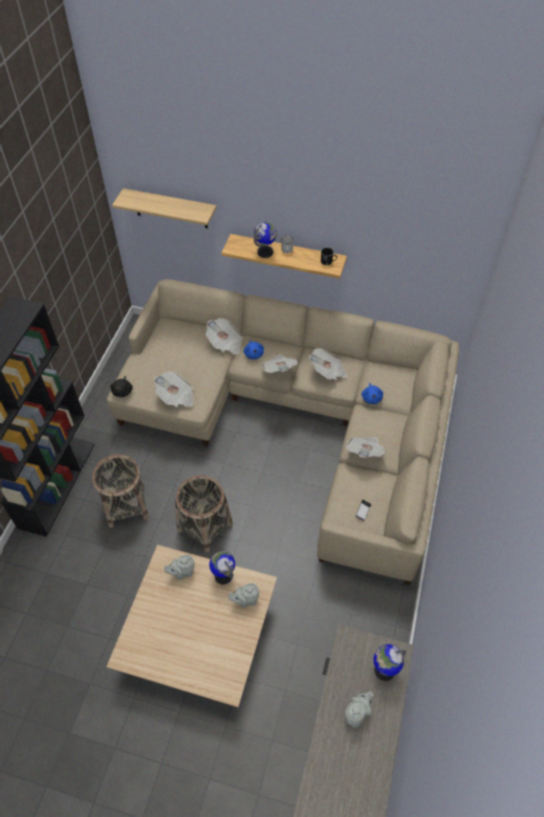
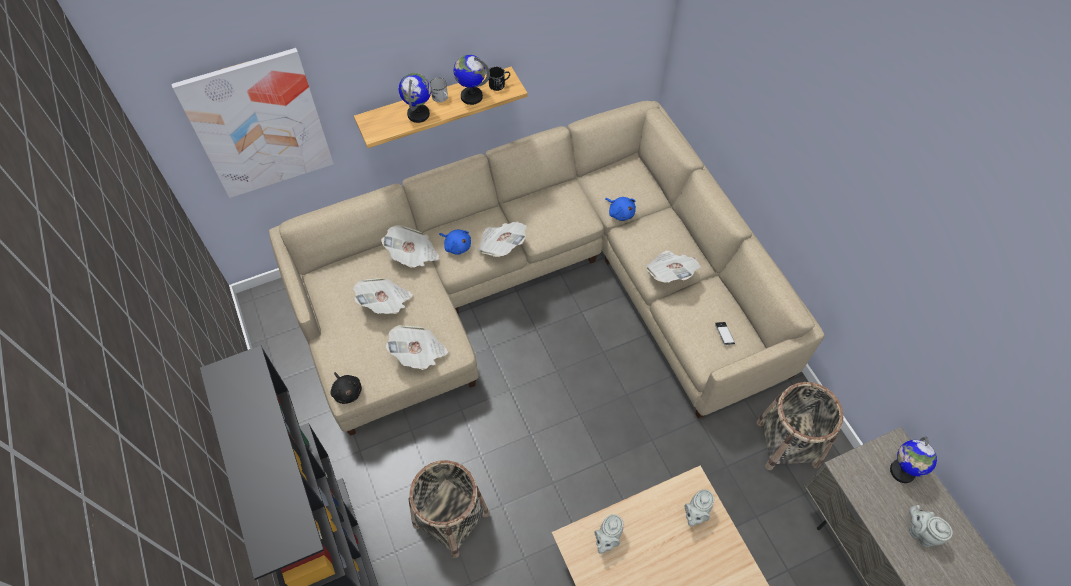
camera: 40 degrees left, 5 degrees up
shelf [112,188,217,228] -> picture [171,48,334,198]
basket [175,475,233,552] -> basket moved to [757,382,843,470]
globe [209,551,235,584] -> globe moved to [454,55,490,105]
newspaper [309,348,348,380] -> newspaper moved to [353,278,413,314]
grey teapot [345,691,373,728] -> grey teapot turned 45 degrees counterclockwise [909,505,953,547]

